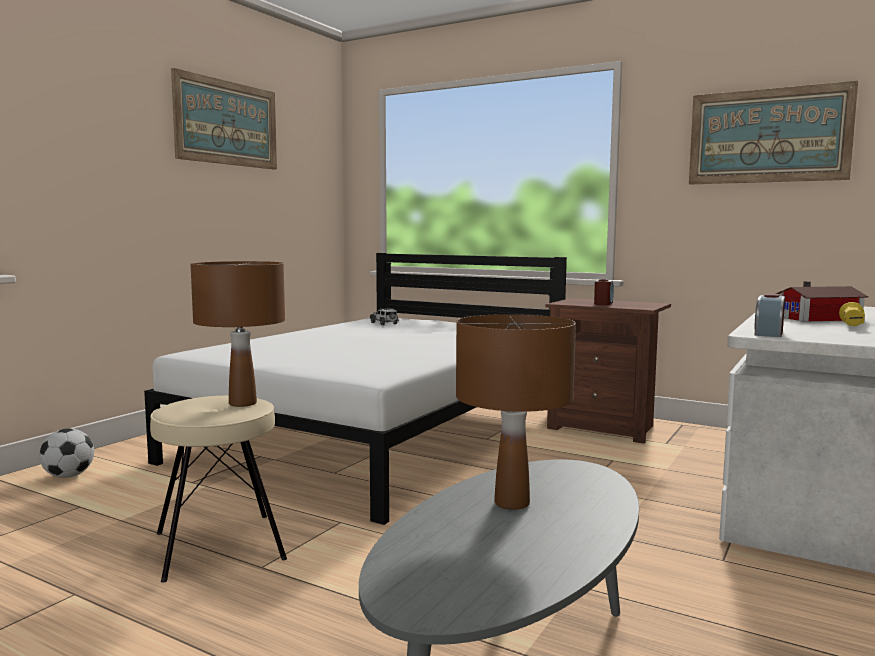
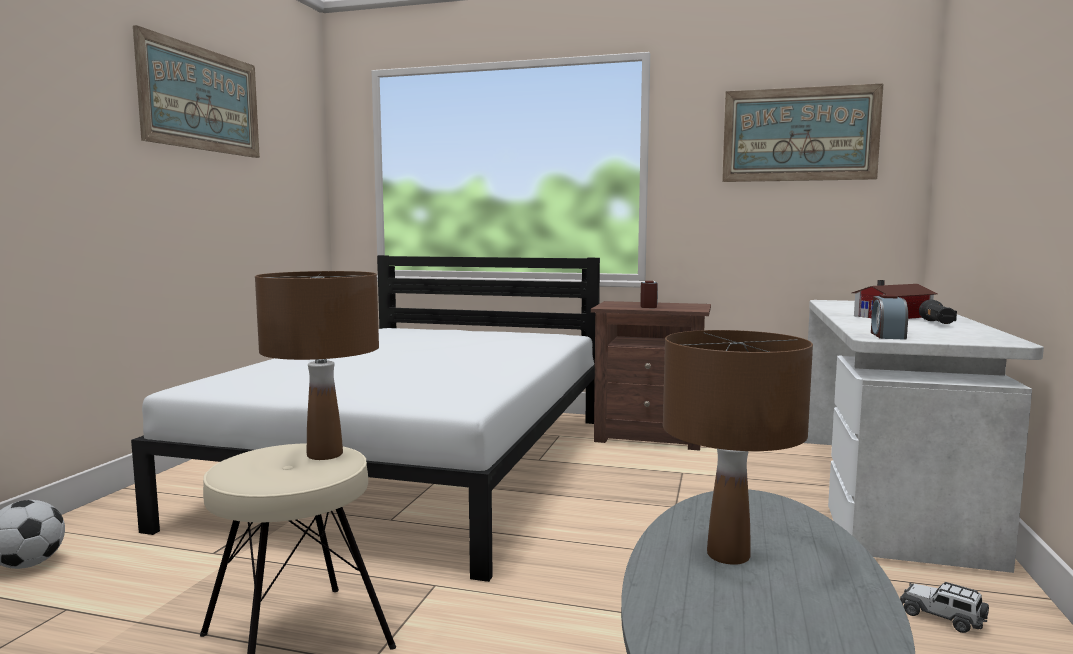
camera: 15 degrees left, 0 degrees up
toy car [370,308,399,325] -> toy car moved to [900,582,989,633]
yellow flashlight [839,302,865,326] -> black flashlight [919,299,957,324]

